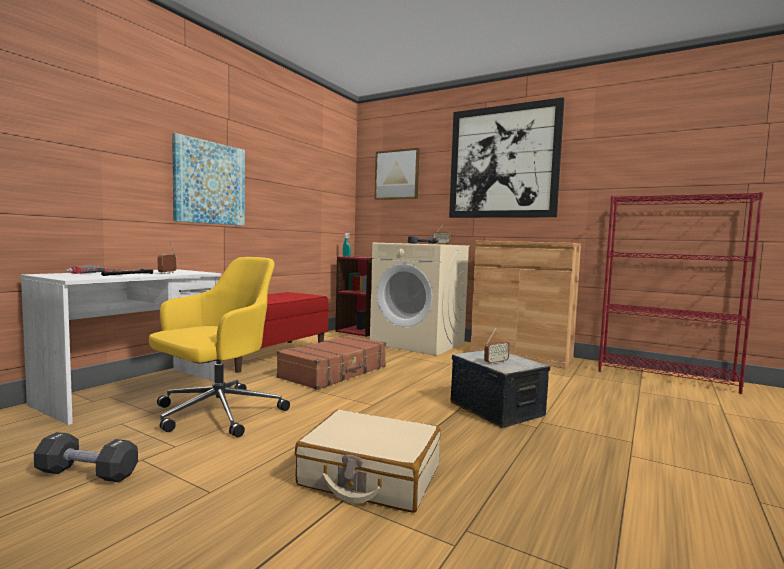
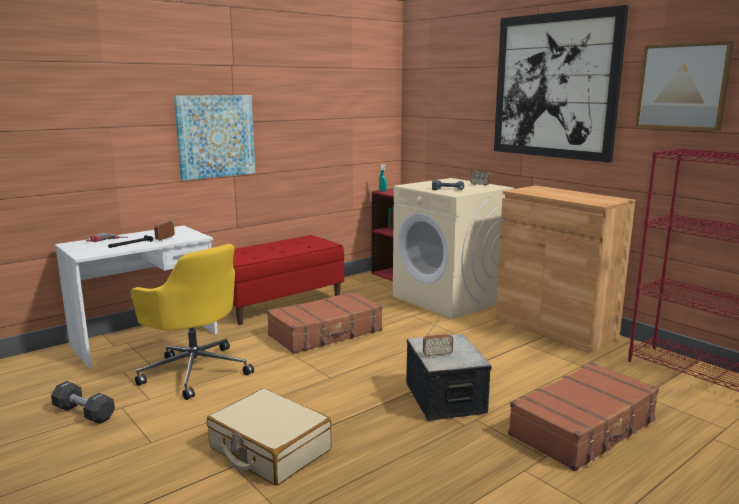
camera: 20 degrees right, 10 degrees up
yellow office chair [149,257,290,437] -> yellow office chair turned 75 degrees clockwise [130,244,254,400]
picture [375,148,420,200] -> picture moved to [636,41,734,131]
none -> brown suitcase [508,362,659,471]

